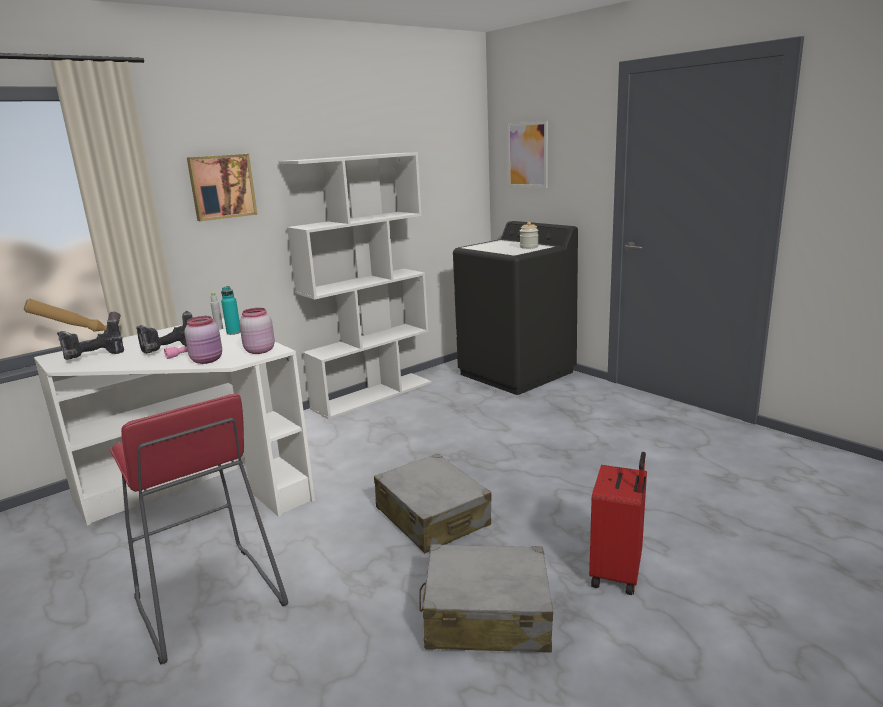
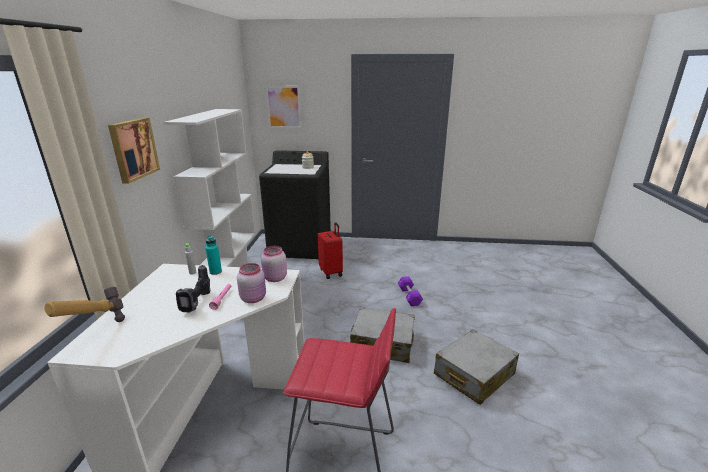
camera: 45 degrees left, 5 degrees up
power drill [57,317,124,360] -> none
red suitcase [589,452,647,595] -> red suitcase moved to [318,222,343,279]
none -> purple dumbbell [398,276,423,306]

